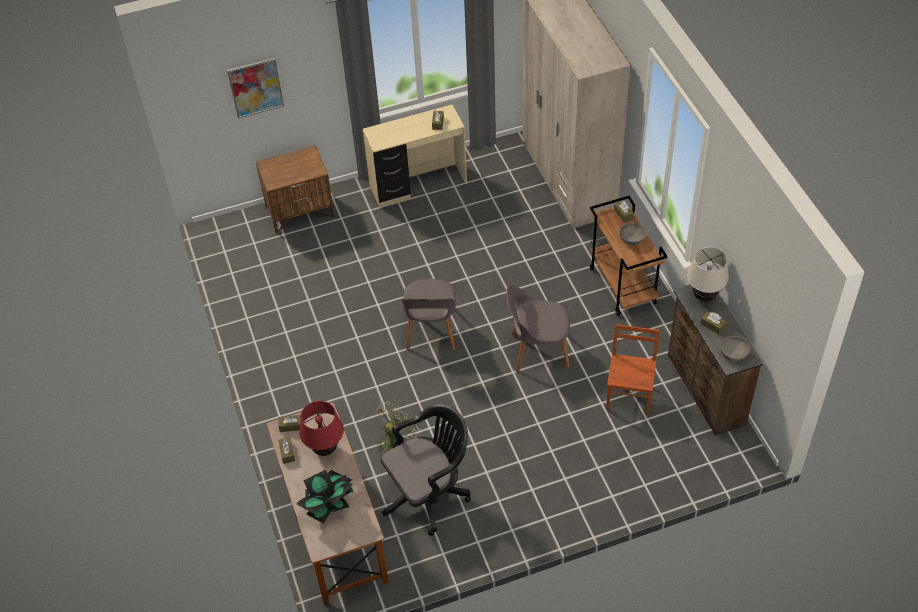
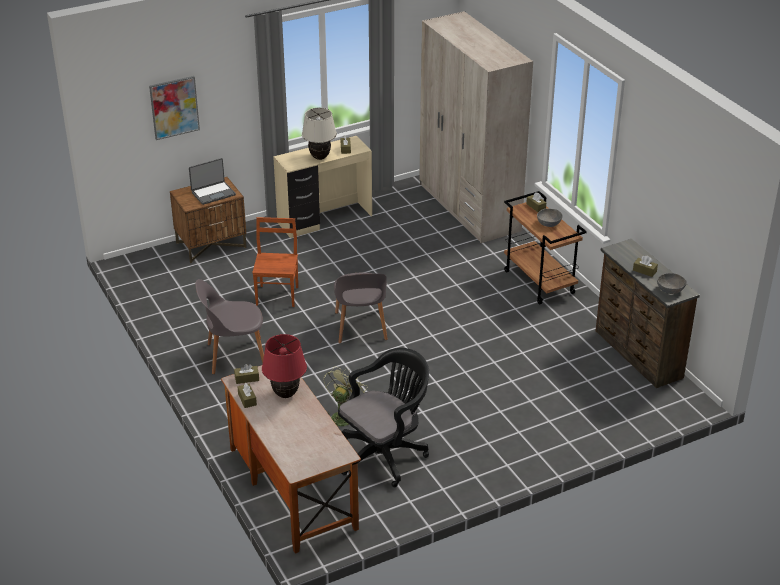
camera: 10 degrees left, 15 degrees down
potted plant [297,469,353,524] -> none
grey chair [506,284,570,373] -> grey chair moved to [195,279,264,374]
brown chair [606,324,659,415] -> brown chair moved to [252,217,298,307]
beige table lamp [687,247,729,302] -> beige table lamp moved to [302,108,337,160]
none -> laptop [189,158,236,205]

